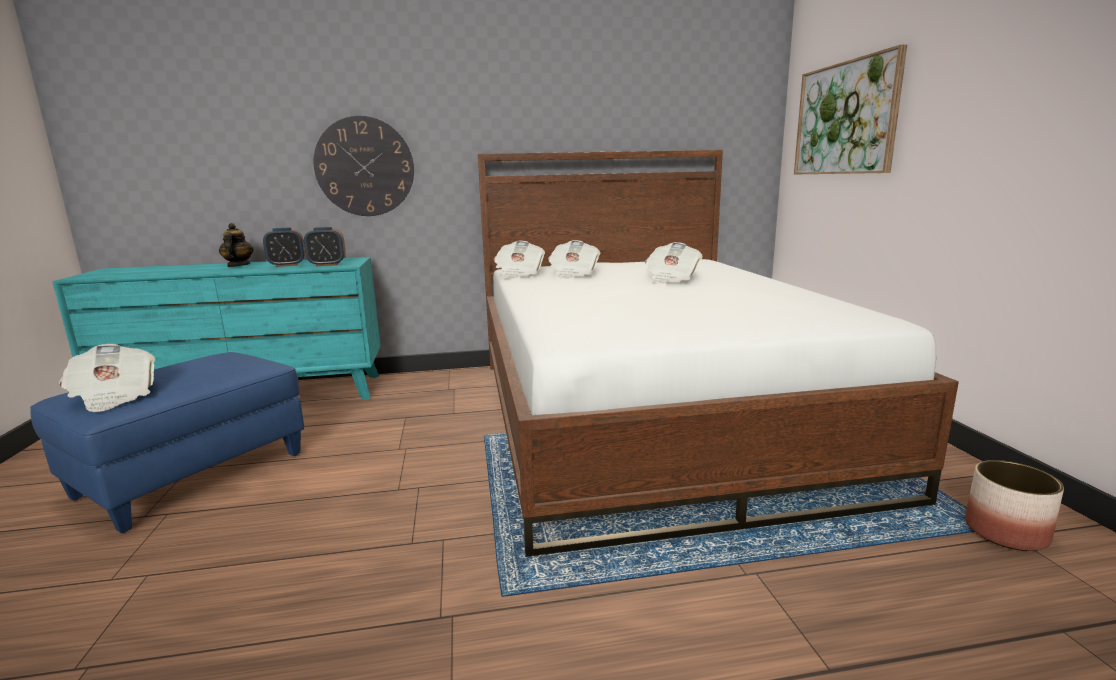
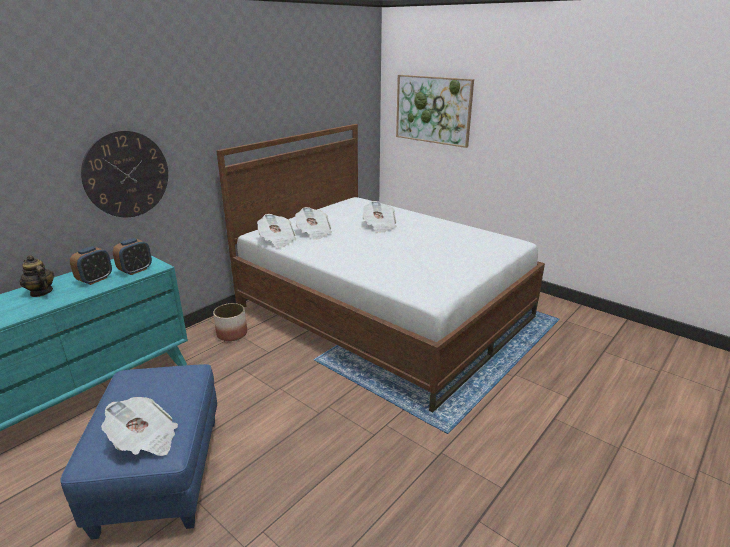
camera: 40 degrees left, 10 degrees up
planter [965,460,1064,551] -> planter moved to [213,303,247,341]

